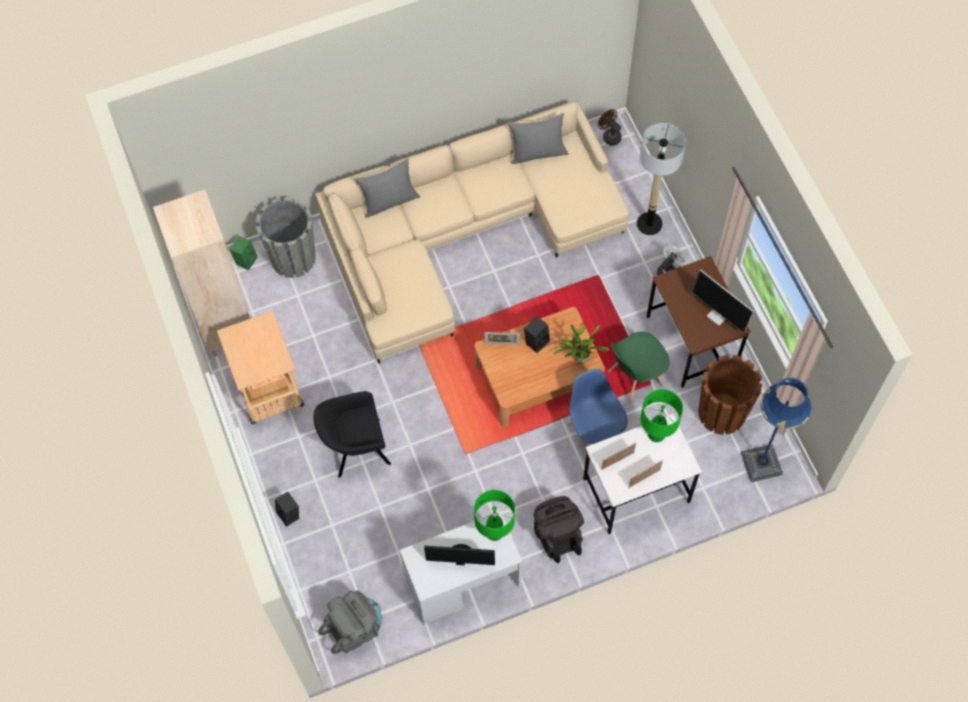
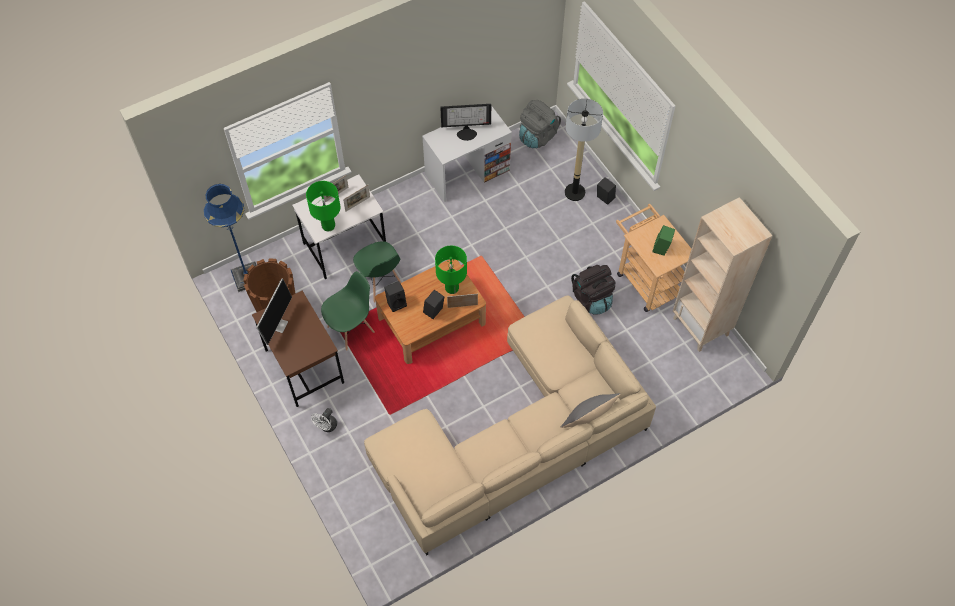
camera: 170 degrees right, 5 degrees down
green speaker [229,236,257,270] -> green speaker moved to [652,225,675,256]
grey planter [256,197,316,278] -> none
black armchair [314,391,391,478] -> none
green table lamp [474,490,515,541] -> green table lamp moved to [435,246,467,294]
grey pillow [507,113,569,164] -> none
black backpack [534,496,584,563] -> black backpack moved to [571,265,616,315]
potted plant [554,324,609,363] -> black speaker [384,281,407,312]
blue chair [567,369,628,460] -> green chair [353,241,402,303]
brown fan [598,109,622,146] -> none
floor lamp [637,123,686,235] -> floor lamp moved to [565,98,603,201]
monitor [692,269,754,333] -> monitor turned 75 degrees clockwise [256,278,292,345]

